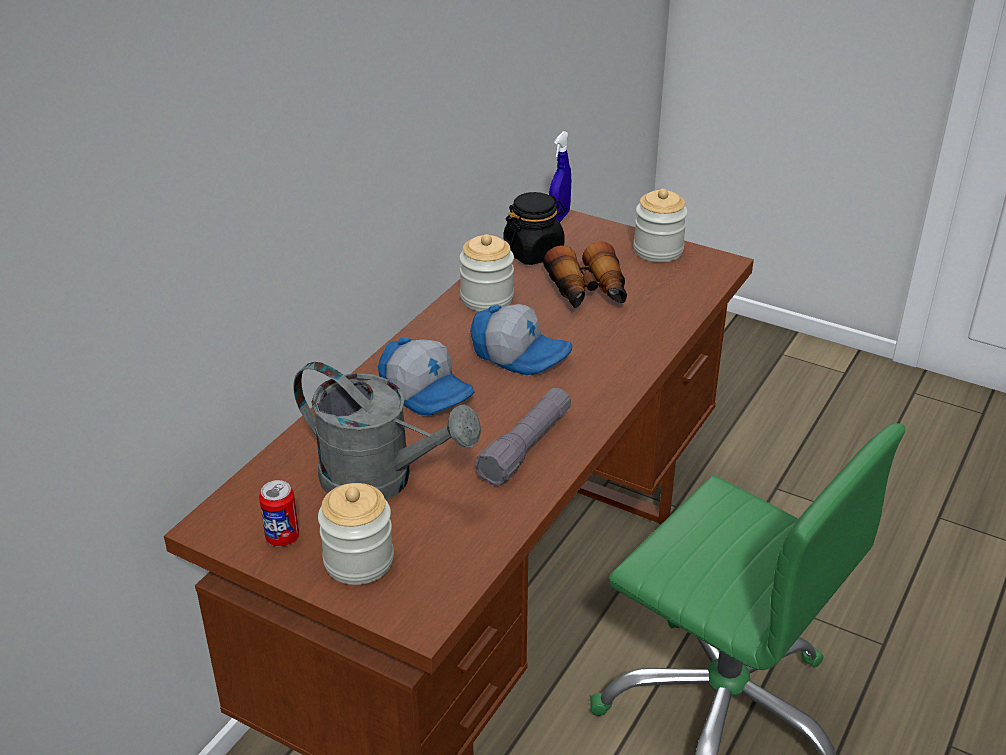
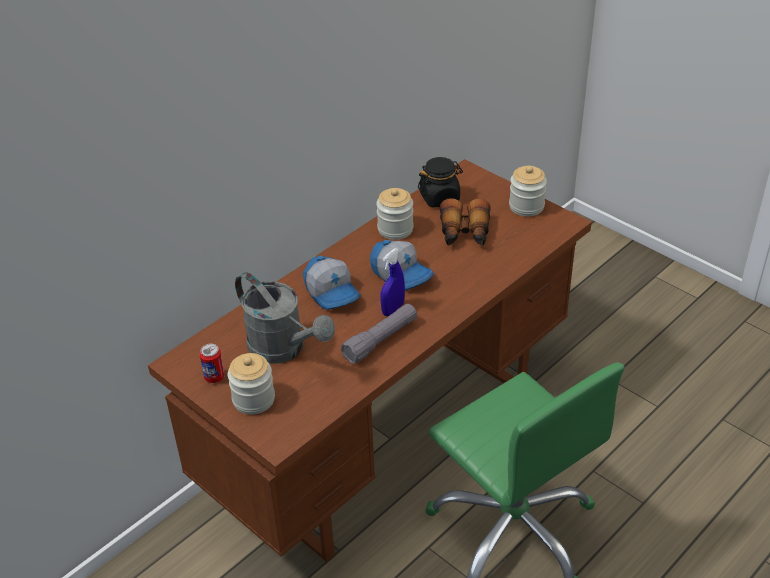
camera: 15 degrees right, 5 degrees up
blue spray bottle [549,131,571,222] -> blue spray bottle moved to [381,248,405,316]

